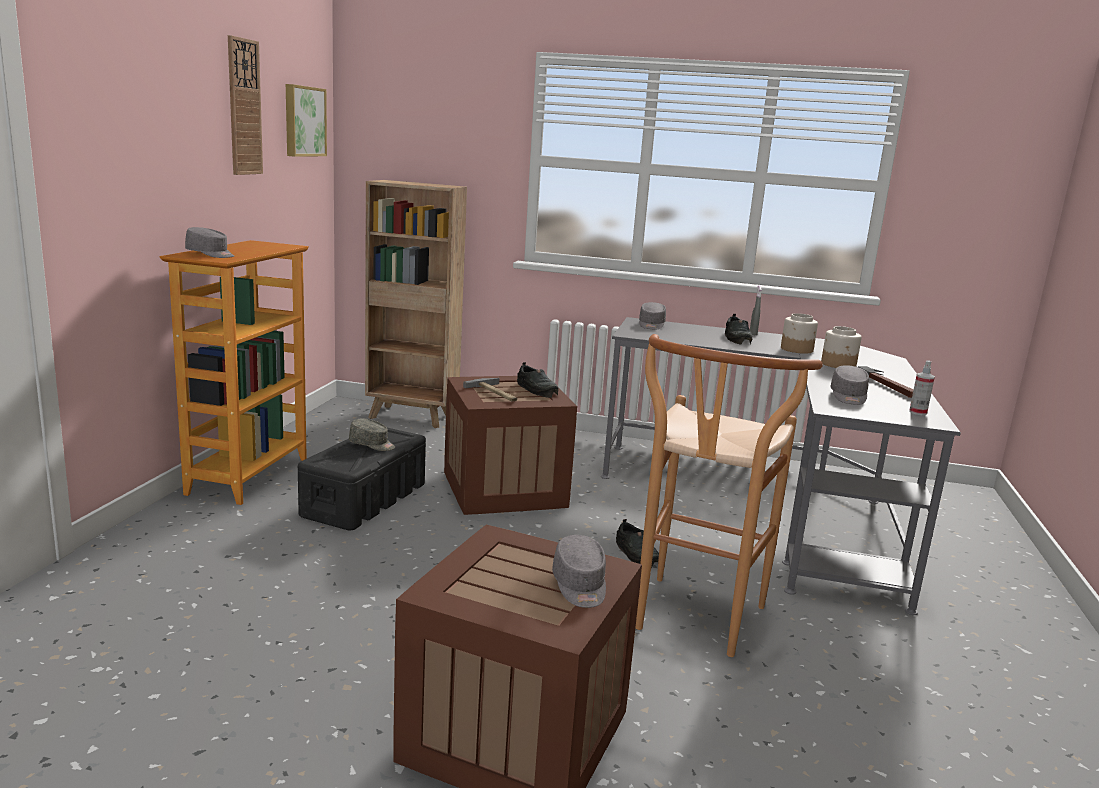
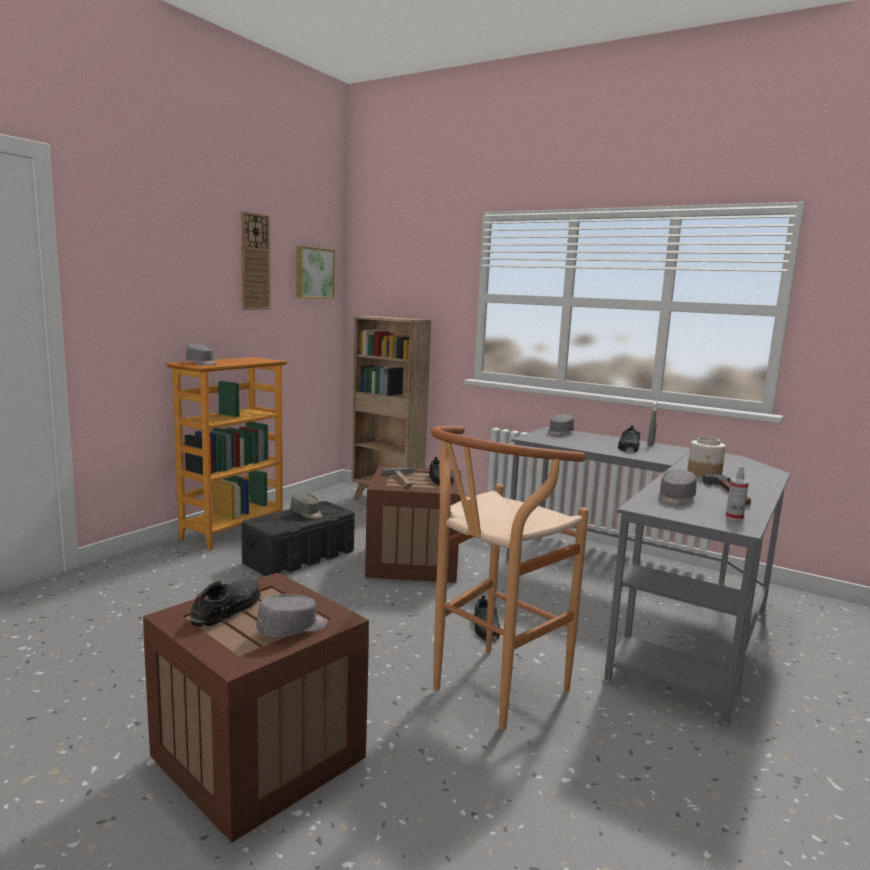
camera: 20 degrees right, 5 degrees down
grey cap [552,535,606,608] -> grey cap turned 135 degrees counterclockwise [256,594,328,637]
jar [781,313,818,354] -> none
none -> black shoe [190,577,261,627]

